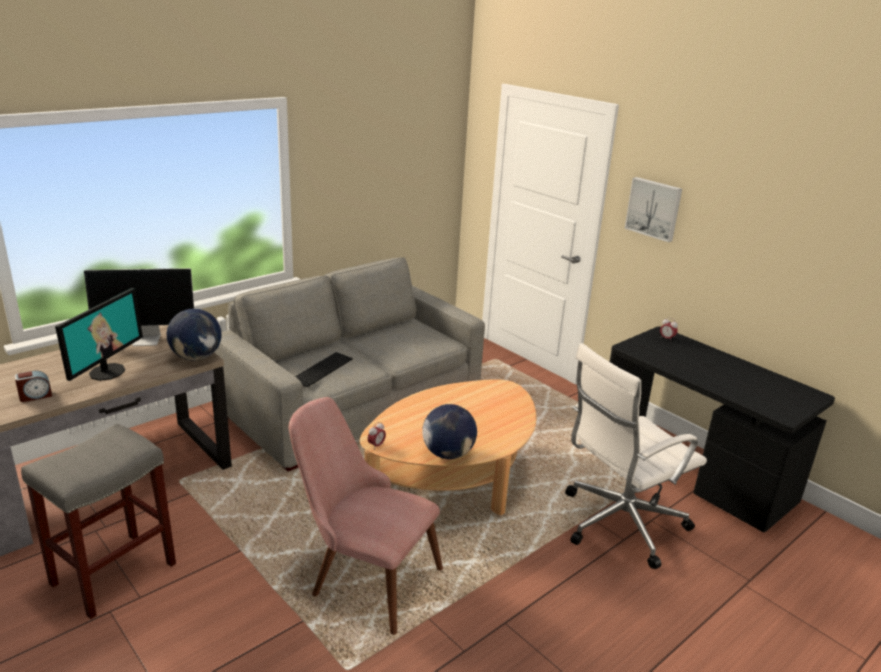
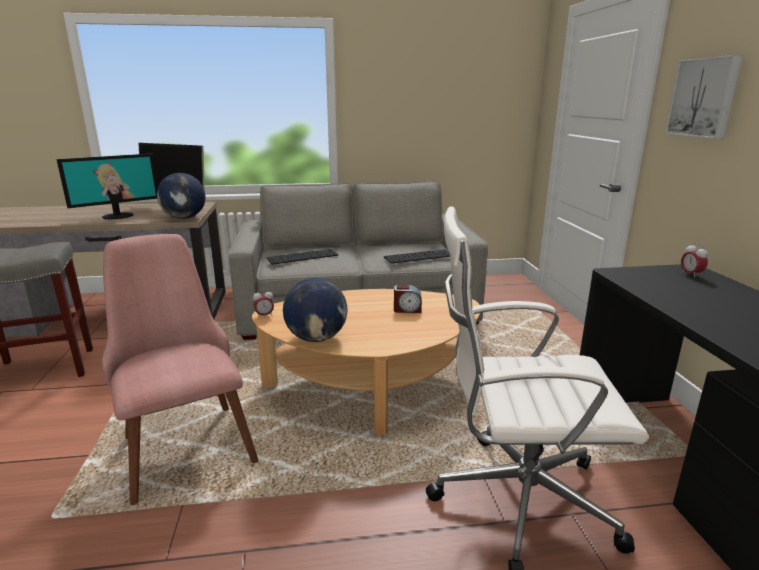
camera: 35 degrees right, 5 degrees down
alarm clock [15,370,52,402] -> alarm clock moved to [394,285,422,313]
none -> keyboard [384,249,450,264]

